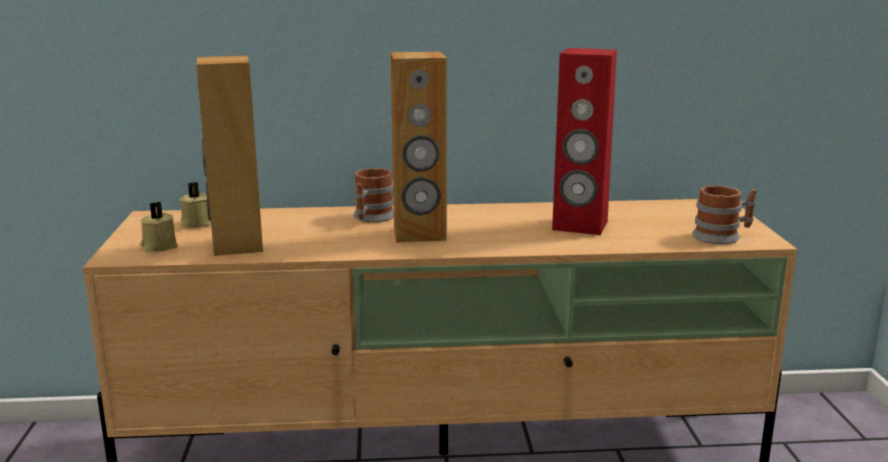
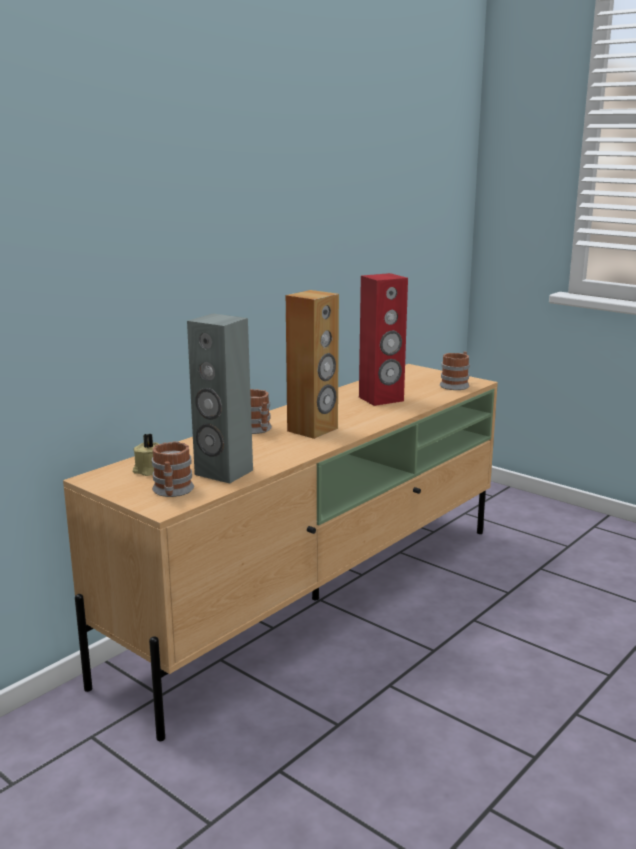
camera: 45 degrees left, 0 degrees up
beige candle [140,202,178,252] -> mug [152,441,194,497]
brown speaker [196,56,263,256] -> grey speaker [187,314,253,484]

